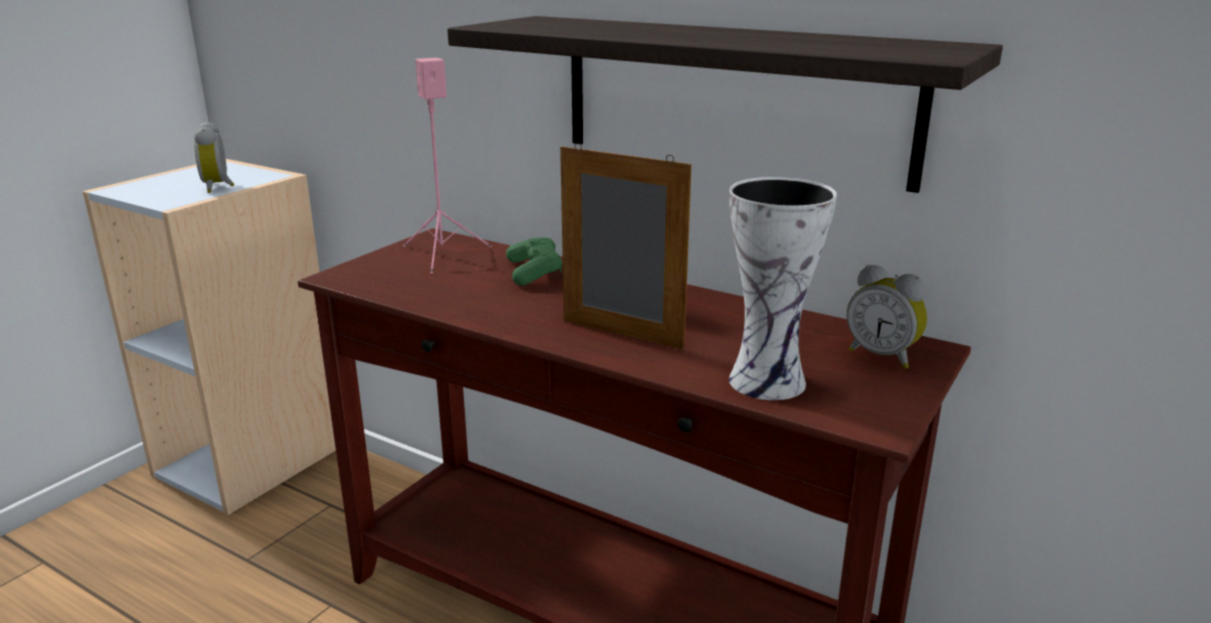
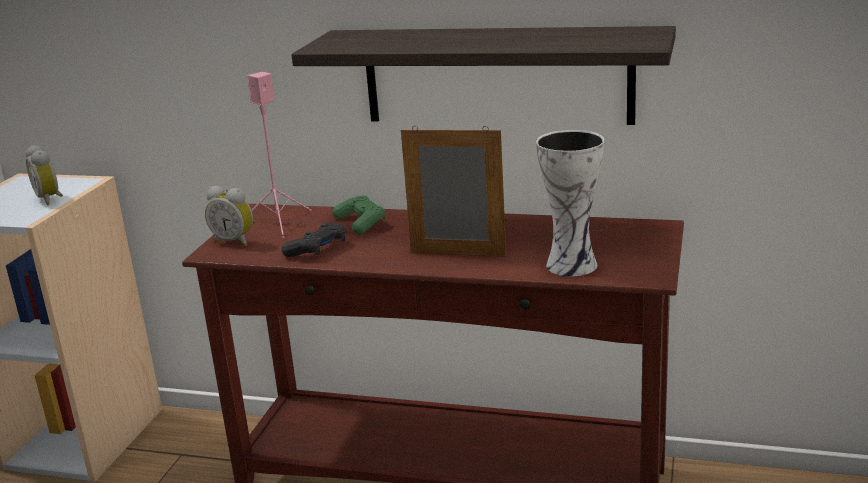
camera: 15 degrees left, 0 degrees up
alarm clock [847,264,928,369] -> alarm clock moved to [205,186,253,246]
none -> black game controller [282,222,345,257]

